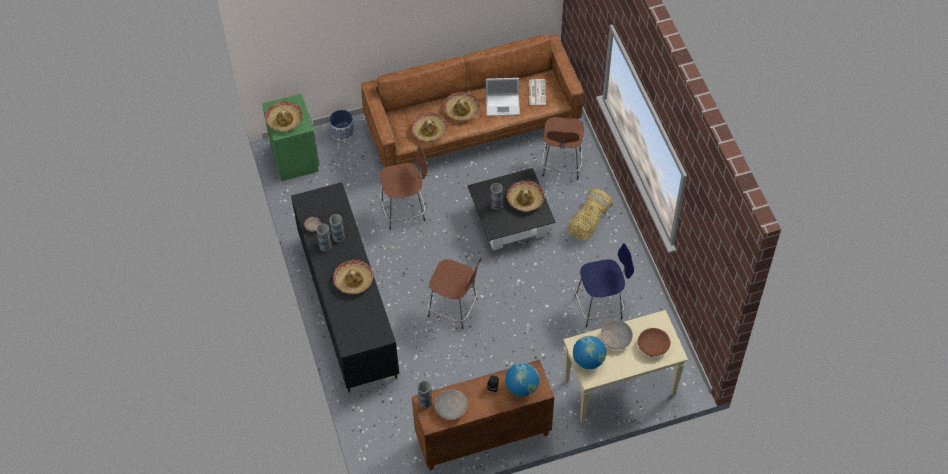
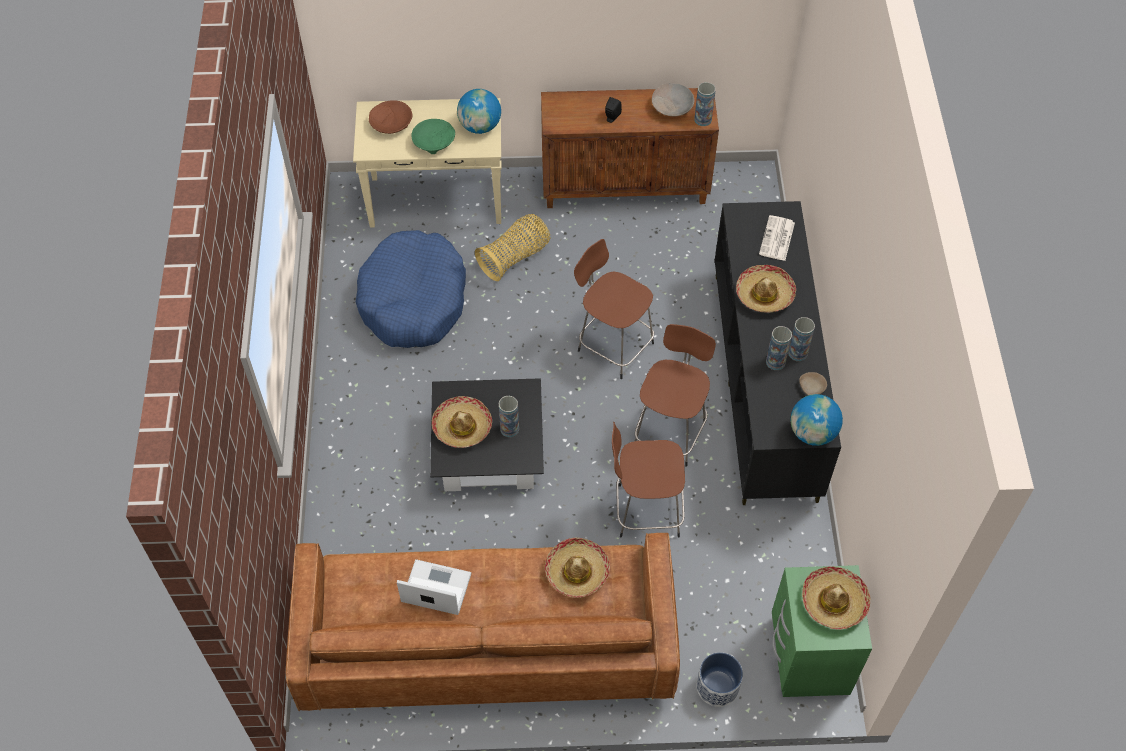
camera: 165 degrees left, 0 degrees up
hat [443,92,480,121] -> none
globe [505,362,539,397] -> globe moved to [791,394,843,446]
newspaper [529,79,546,105] -> newspaper moved to [759,215,795,261]
brown stool [542,117,584,179] -> brown stool moved to [635,324,716,467]
basket [568,189,613,241] -> basket moved to [475,214,551,281]
blue stool [575,243,634,327] -> blue dog bed [356,230,466,348]
beige bowl [600,320,633,350] -> green bowl [411,119,455,154]

